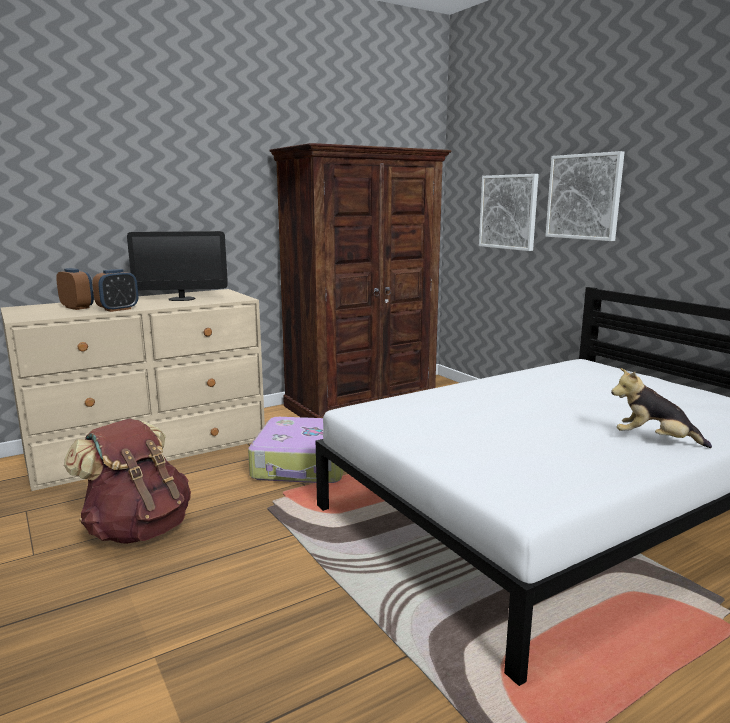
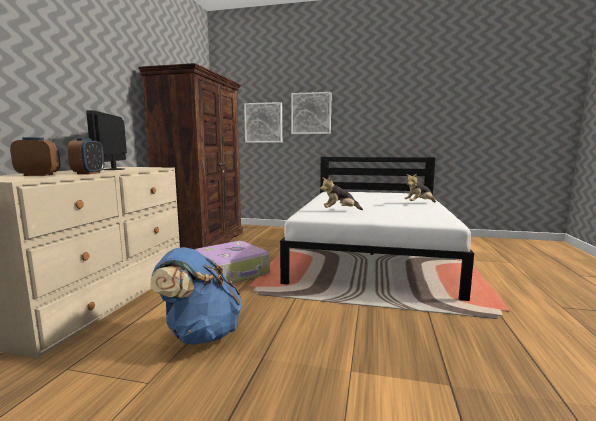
camera: 45 degrees left, 5 degrees down
brown backpack [64,418,191,544] -> blue backpack [150,247,241,345]
monitor [127,231,227,301] -> monitor turned 135 degrees clockwise [86,110,127,170]
none -> plush toy [320,177,363,210]

